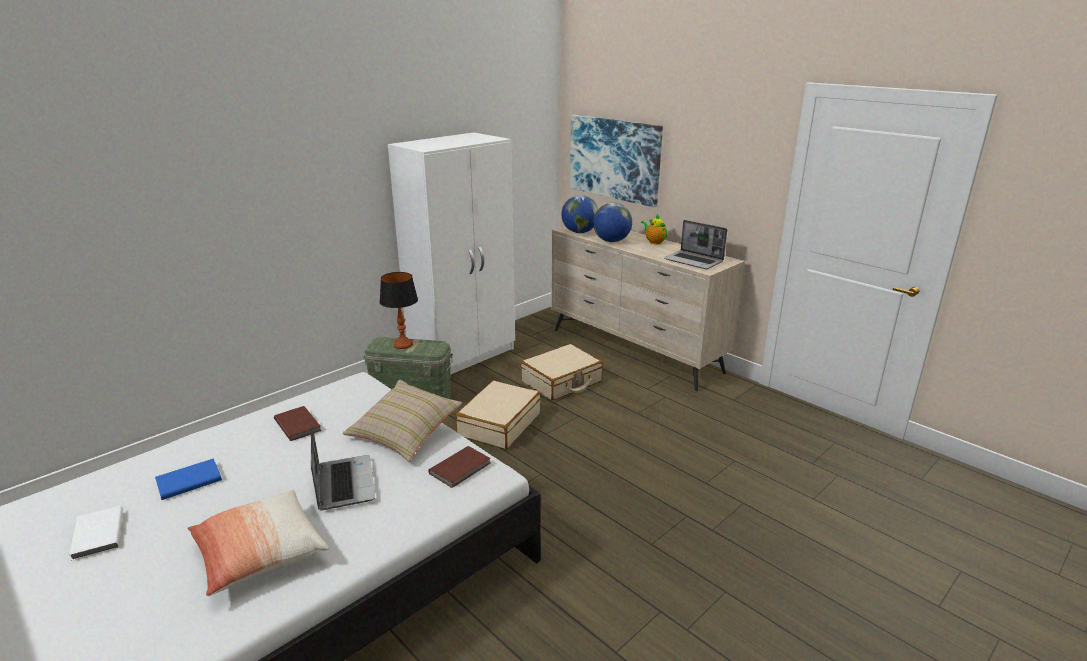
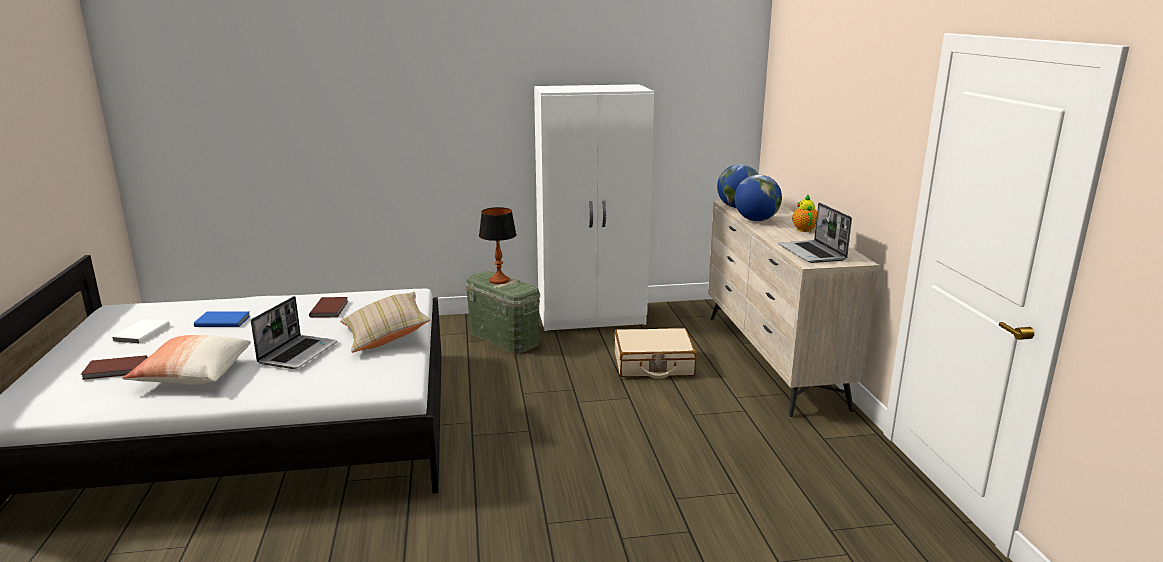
camera: 35 degrees right, 5 degrees down
brown book [428,446,491,488] -> brown book moved to [80,355,147,380]
beige suitcase [456,381,540,450] -> none
picture [570,115,663,207] -> none

